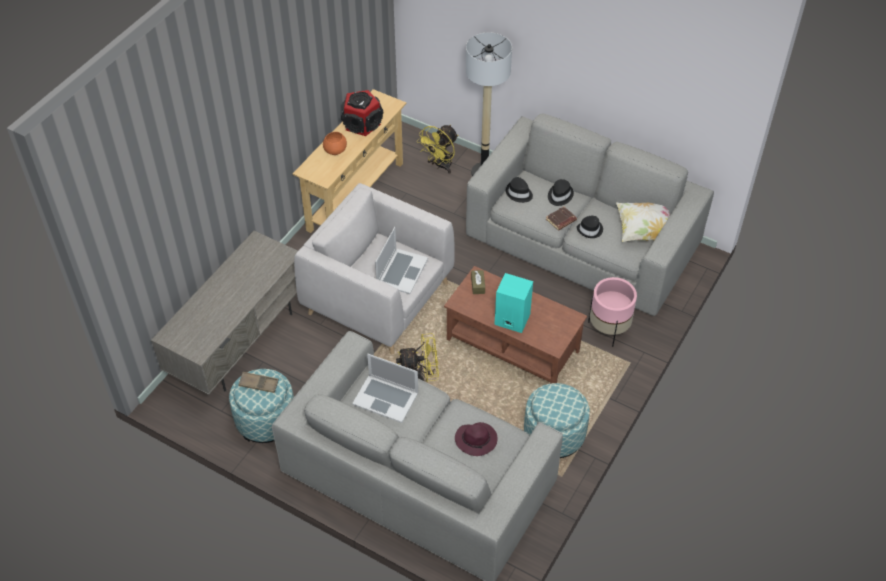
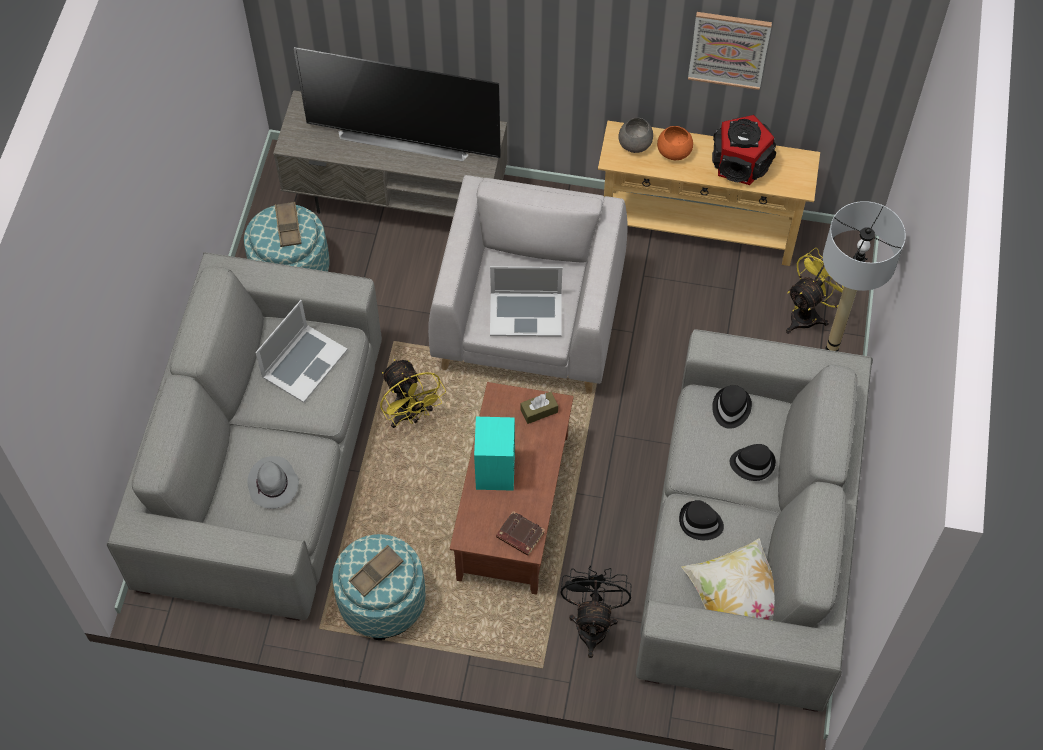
camera: 70 degrees right, 10 degrees up
laptop [352,354,418,423] -> laptop turned 150 degrees counterclockwise [255,300,348,403]
yellow fan [417,125,458,174] -> yellow fan turned 120 degrees clockwise [786,248,844,334]
purple hat [455,422,498,456] -> grey hat [247,456,299,509]
brown book [546,207,577,231] -> brown book moved to [496,511,545,556]
pink planter [588,277,637,347] -> black fan [560,566,631,658]
none -> television [294,47,501,161]
none -> brown tray [349,545,404,597]
none -> grey bowl [619,117,653,153]
none -> picture [688,12,772,90]

